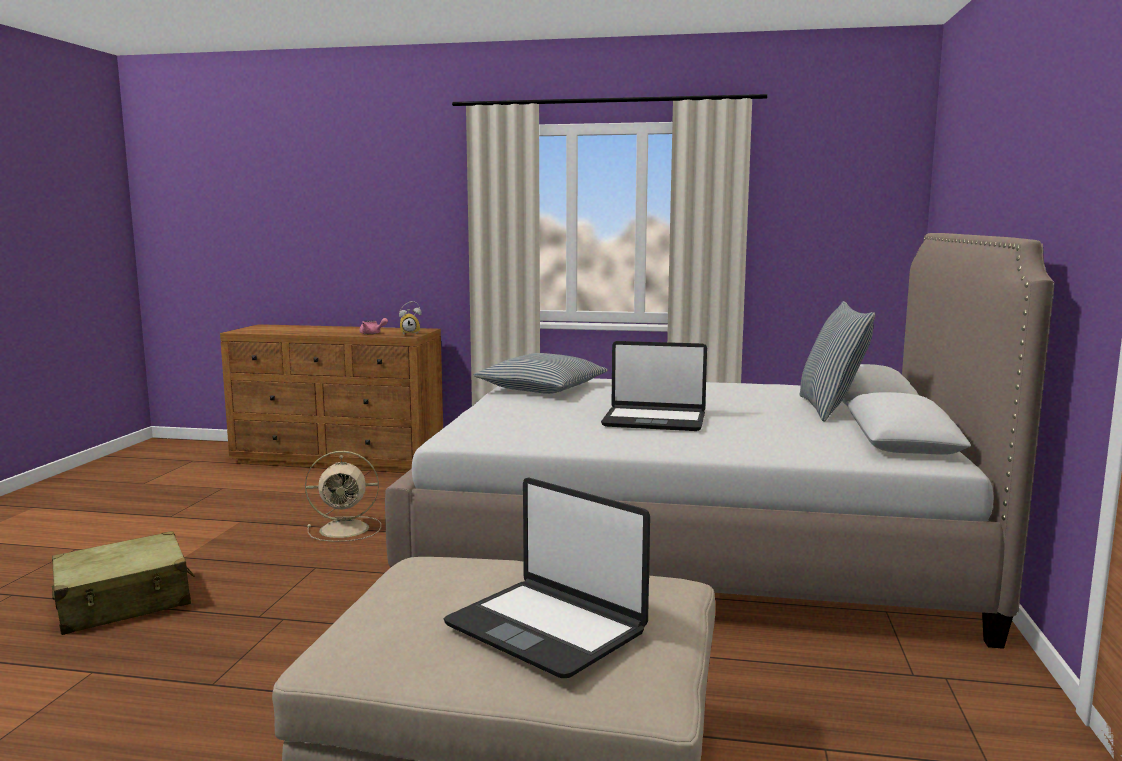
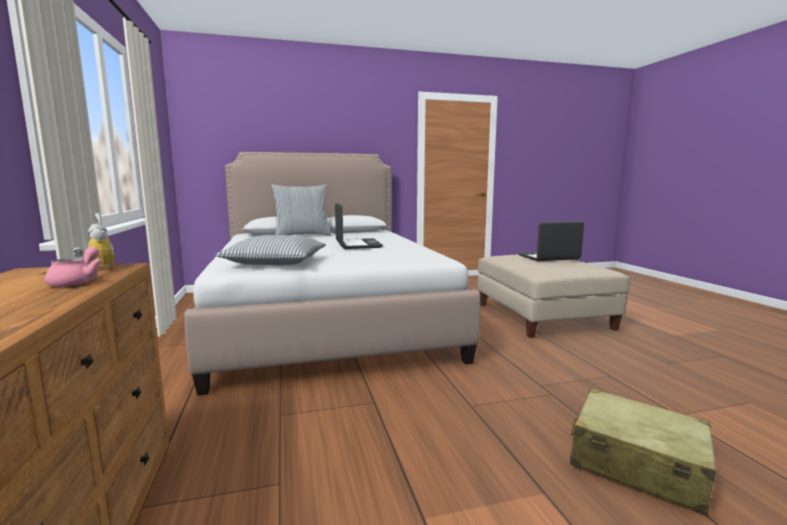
camera: 115 degrees left, 0 degrees up
beige fan [305,451,381,542] -> none
laptop [444,477,650,678] -> laptop turned 120 degrees counterclockwise [518,221,584,261]

